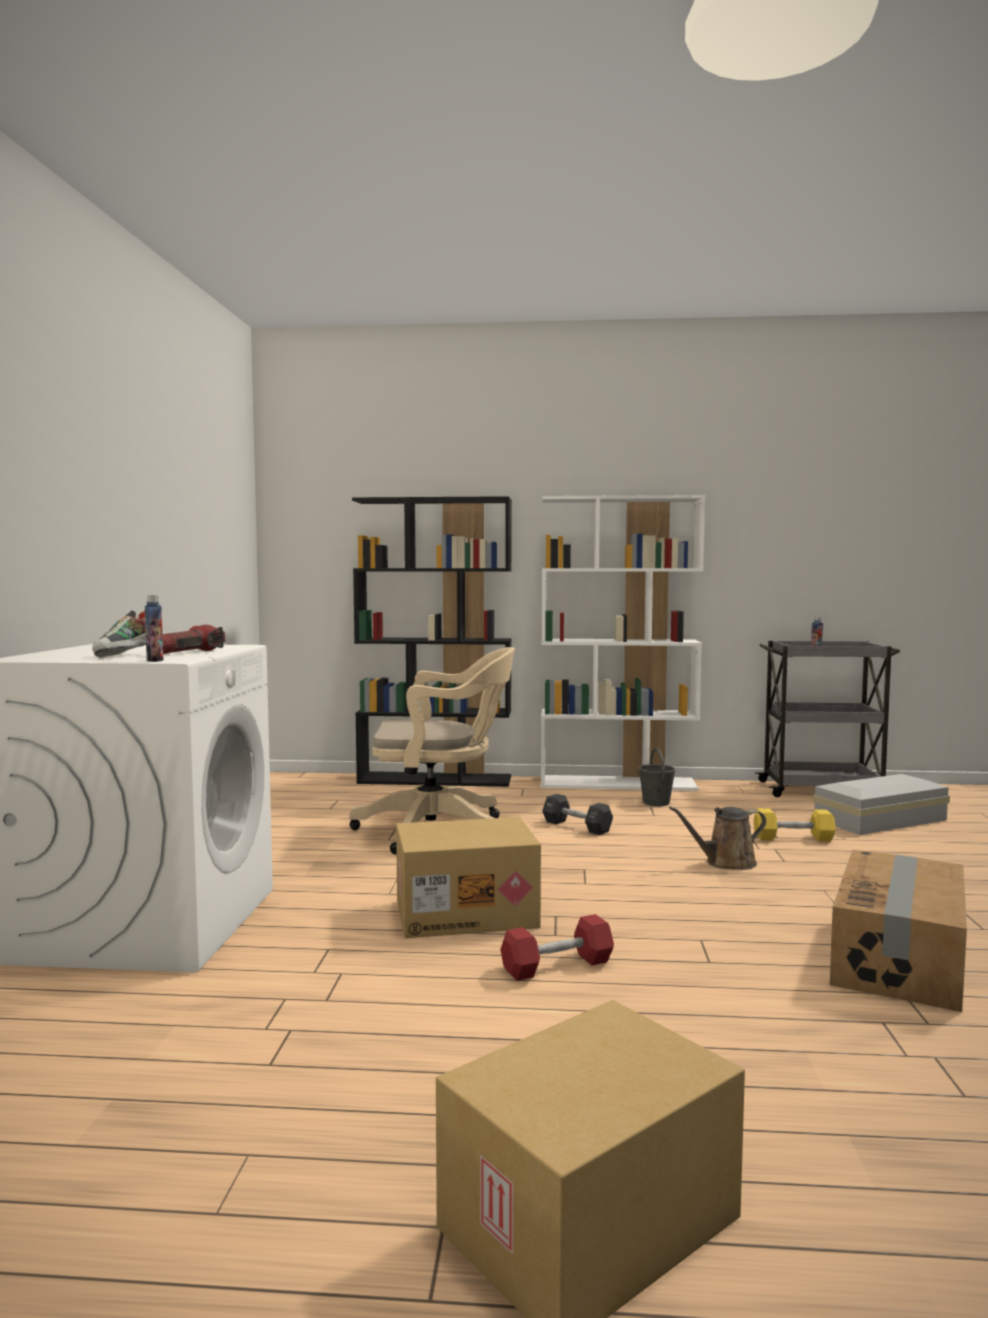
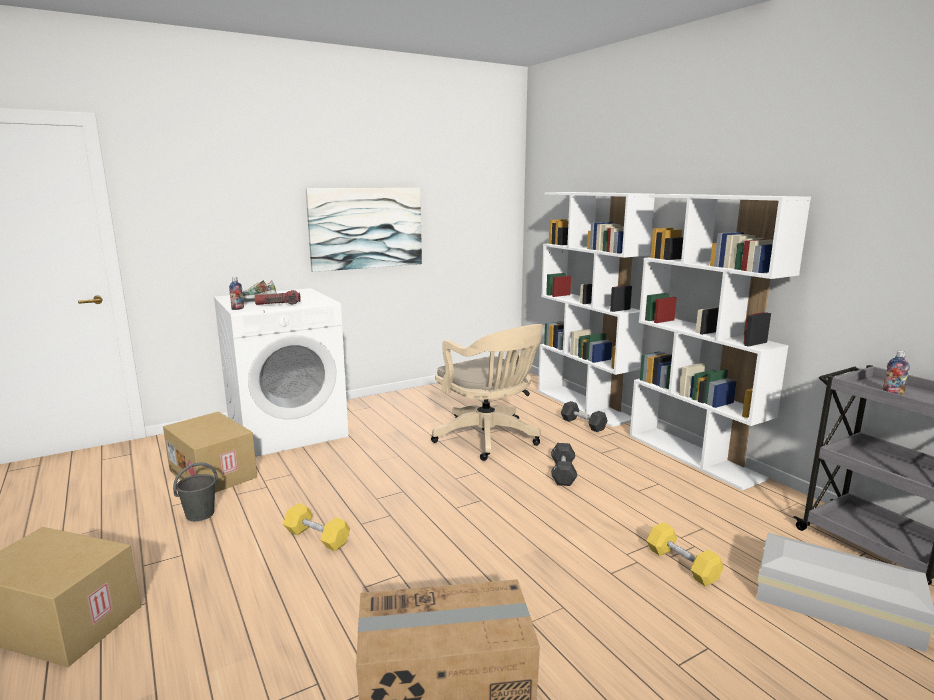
camera: 55 degrees right, 10 degrees up
black bookcase [352,496,512,787] -> white bookcase [538,192,655,427]
cardboard box [396,817,541,938] -> cardboard box moved to [163,412,257,493]
red dumbbell [500,914,614,981] -> yellow dumbbell [283,503,350,551]
grey bucket [639,747,676,806] -> grey bucket moved to [173,463,218,521]
brown watering can [669,806,766,870] -> none
none -> picture [305,188,422,272]
none -> black dumbbell [561,401,607,432]

